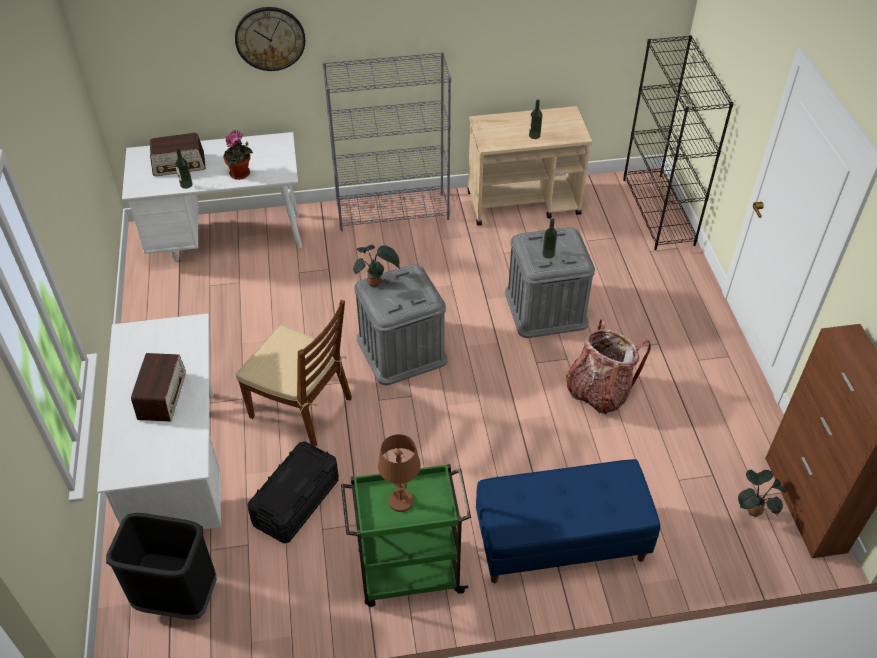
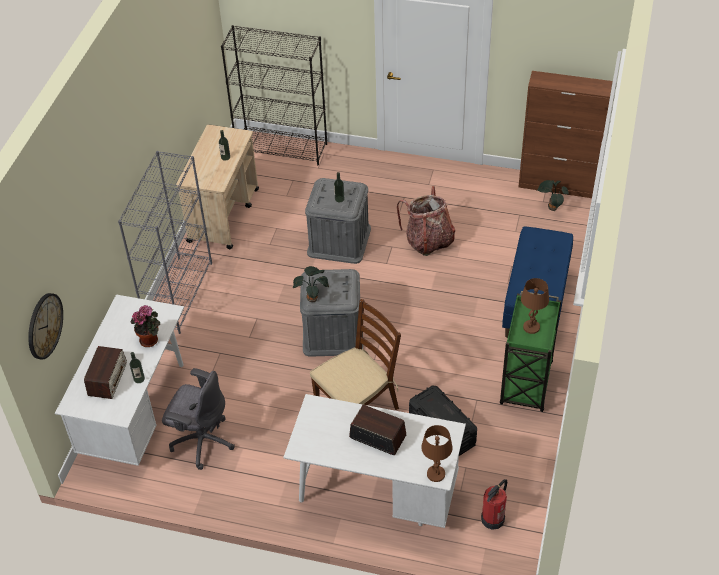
camera: 65 degrees left, 0 degrees up
black trash can [106,513,217,620] -> fire extinguisher [481,479,507,530]
wall clock [235,7,305,71] -> wall clock moved to [28,293,63,359]
none -> grey office chair [162,368,235,470]
none -> brown table lamp [421,425,453,482]

